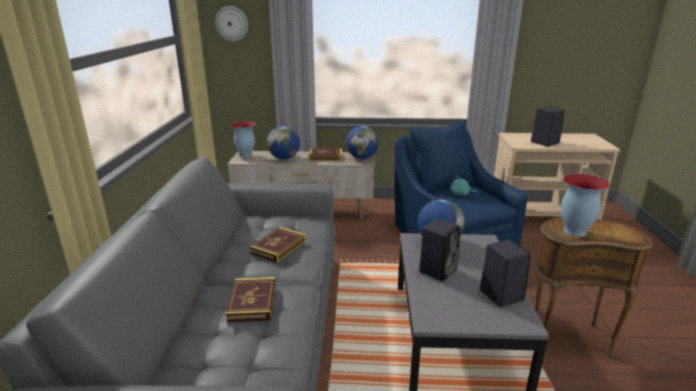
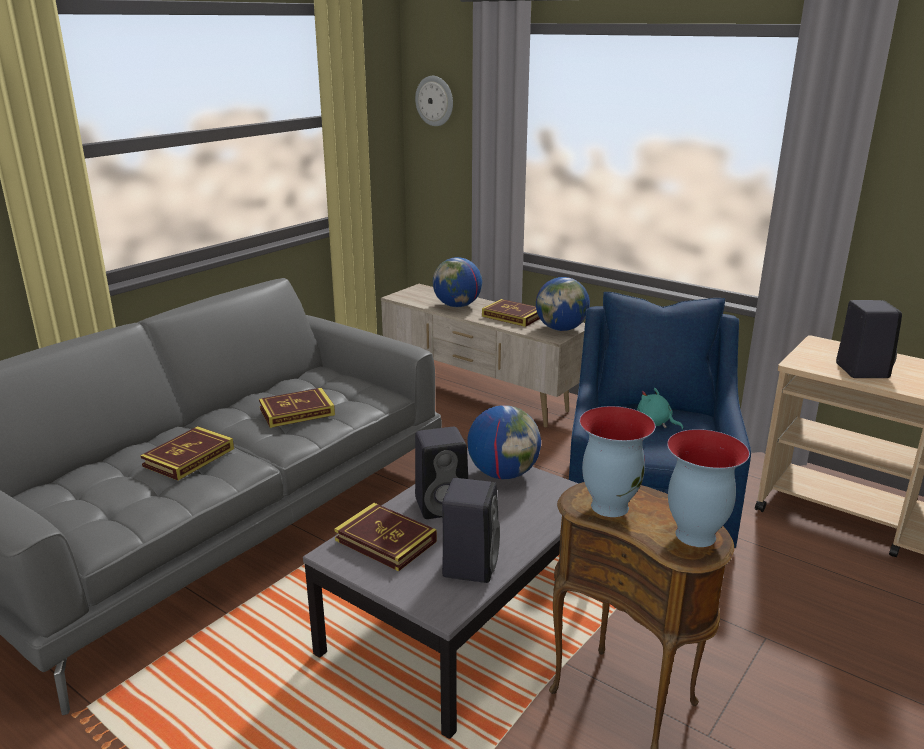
camera: 35 degrees right, 0 degrees up
vase [230,121,256,158] -> vase moved to [667,429,750,547]
none -> book [334,503,437,571]

